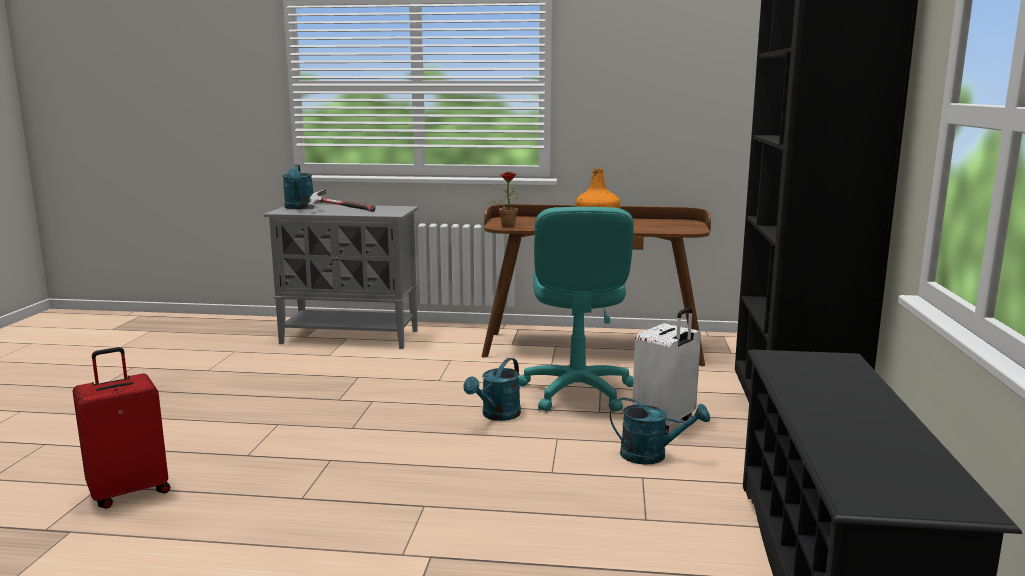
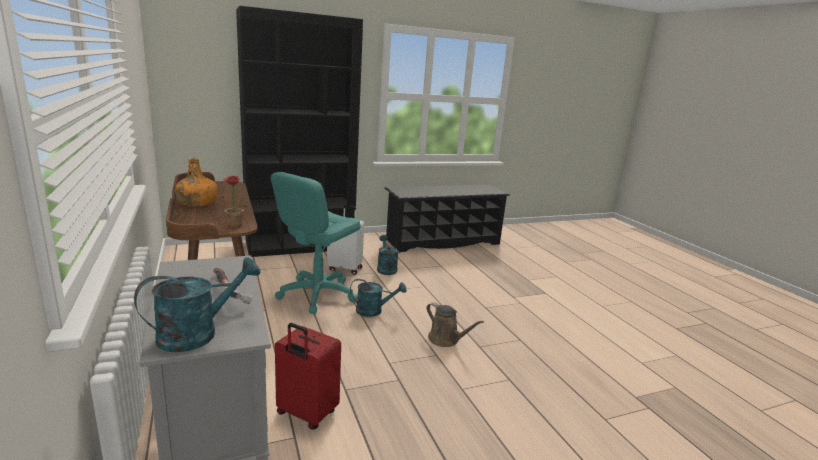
camera: 120 degrees left, 5 degrees up
red suitcase [72,347,170,509] -> red suitcase moved to [275,323,341,430]
turquoise office chair [519,207,634,412] -> turquoise office chair turned 150 degrees clockwise [271,172,361,314]
none -> brown watering can [426,302,484,347]

